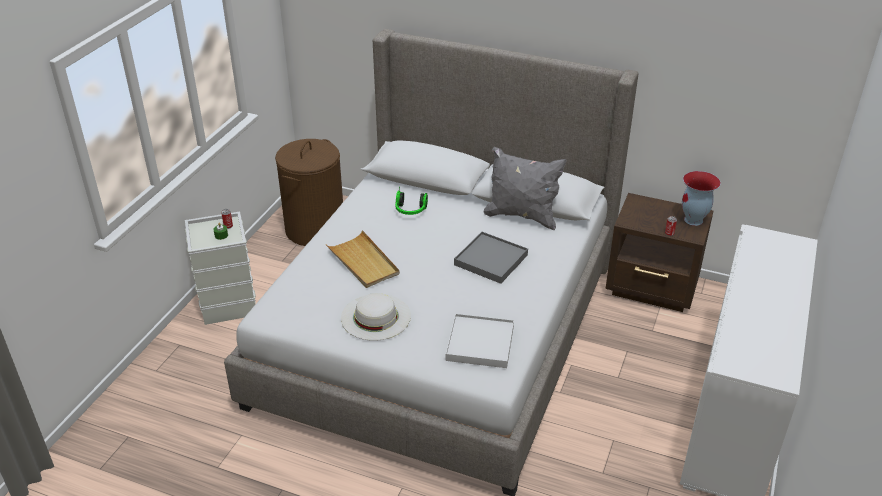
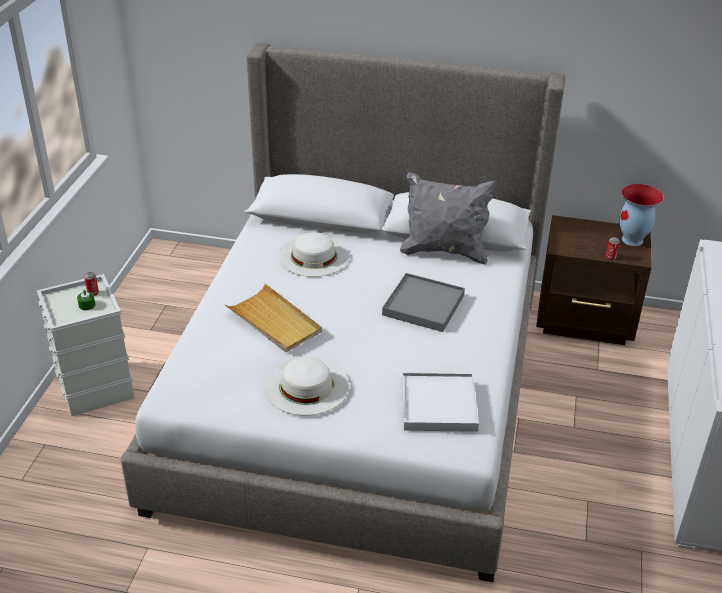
camera: 10 degrees left, 0 degrees up
brown laundry basket [275,139,343,246] -> none
headphones [395,187,428,215] -> white hat [278,232,350,277]

